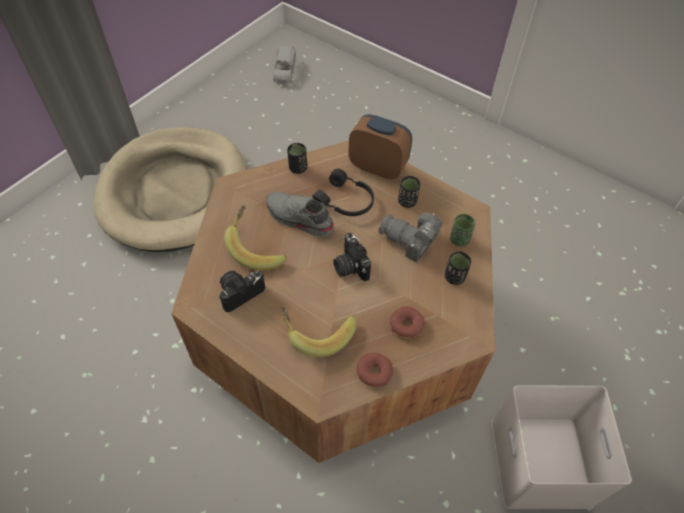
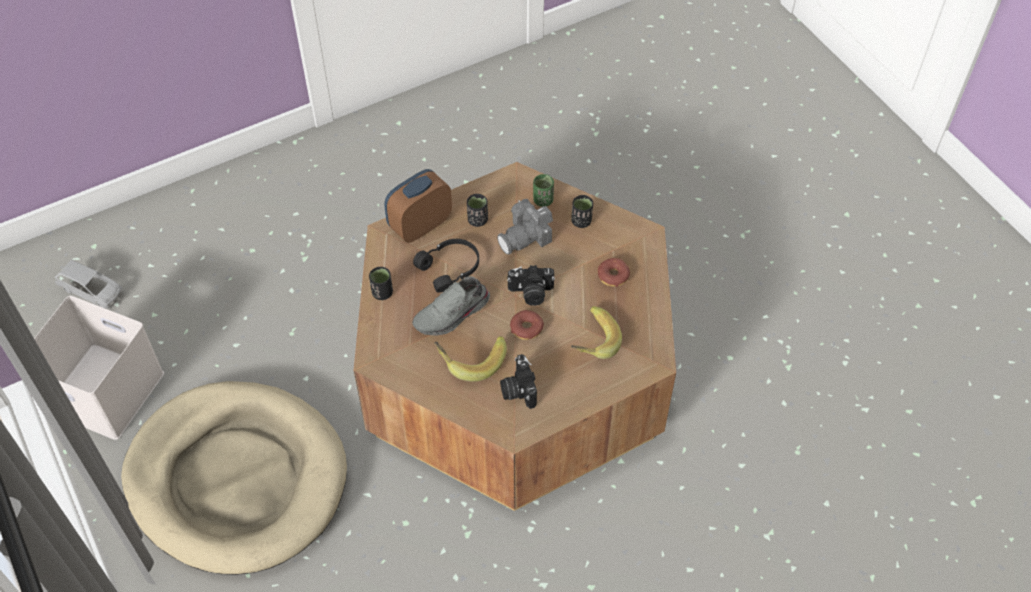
camera: 65 degrees left, 0 degrees up
donut [357,353,393,387] -> donut moved to [510,310,544,340]
white storage box [491,385,632,509] -> white storage box moved to [34,296,164,440]

